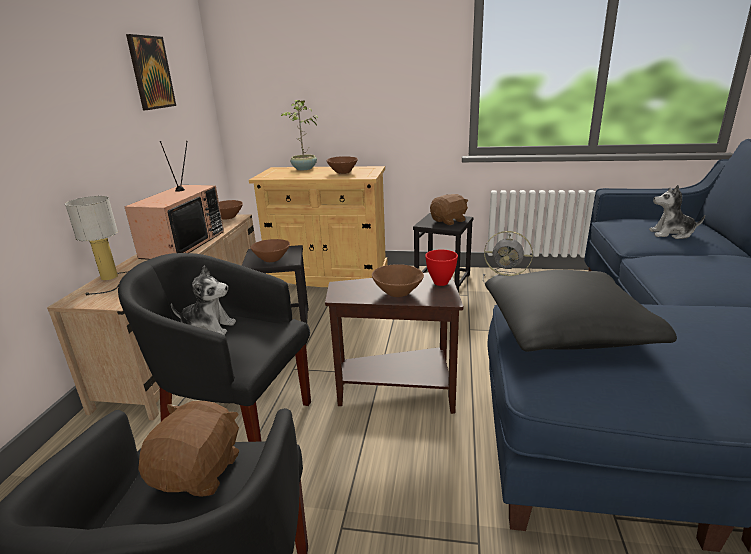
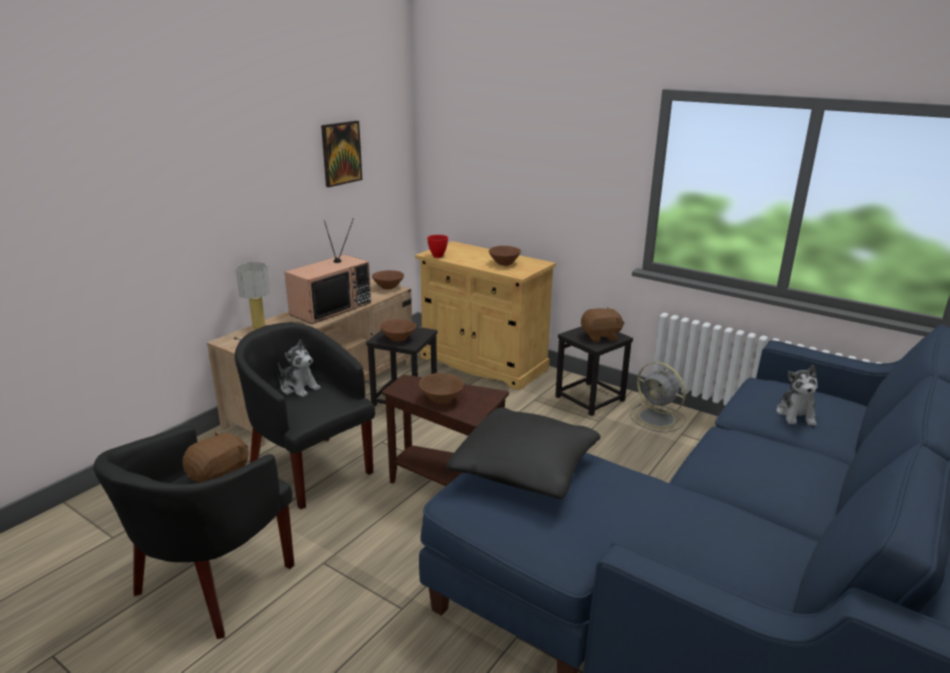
camera: 25 degrees right, 0 degrees up
potted plant [281,100,318,170] -> none
red bowl [425,249,458,286] -> red bowl moved to [427,235,448,258]
plush toy [649,185,705,239] -> plush toy turned 120 degrees counterclockwise [776,365,818,426]

